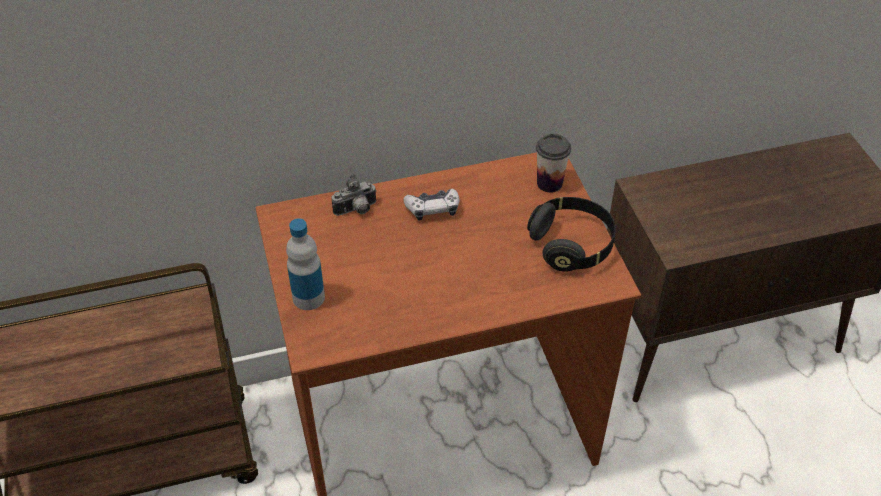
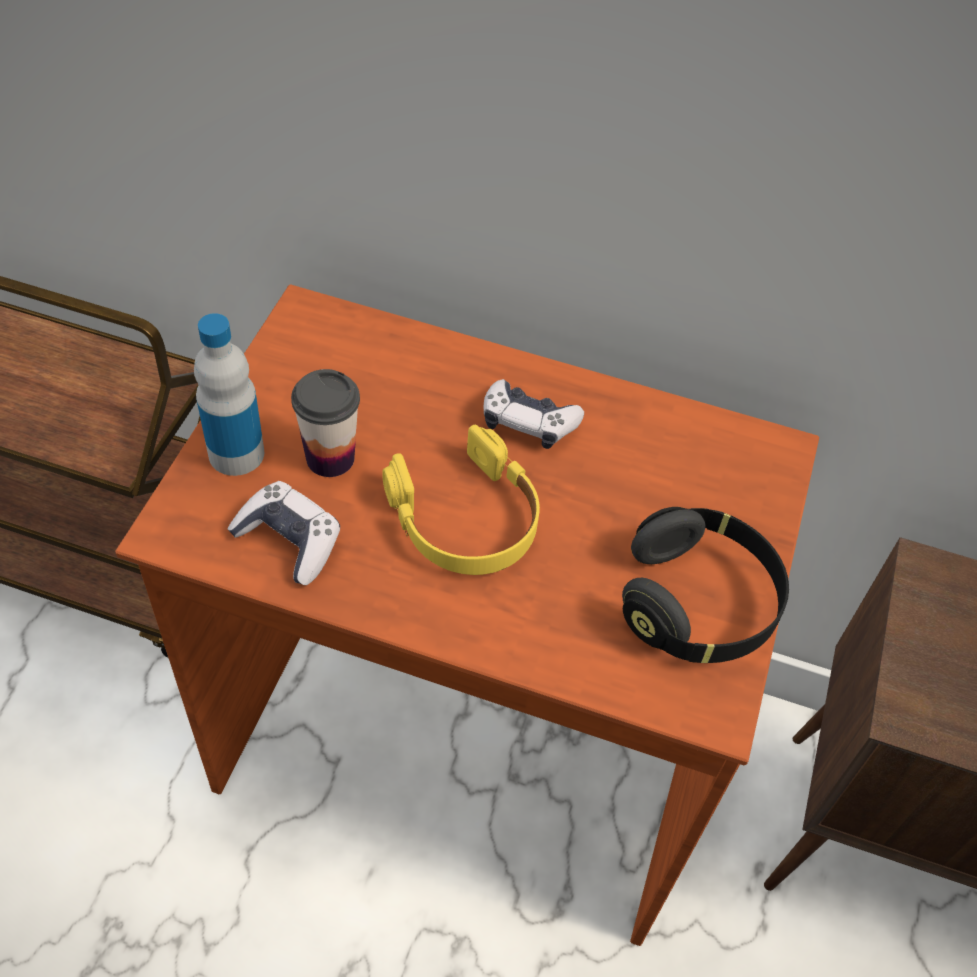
camera: 30 degrees right, 5 degrees up
camera [332,174,377,216] -> none
cup [536,134,571,193] -> cup moved to [291,369,360,477]
none -> game controller [228,481,340,585]
none -> yellow headphones [383,425,540,575]

